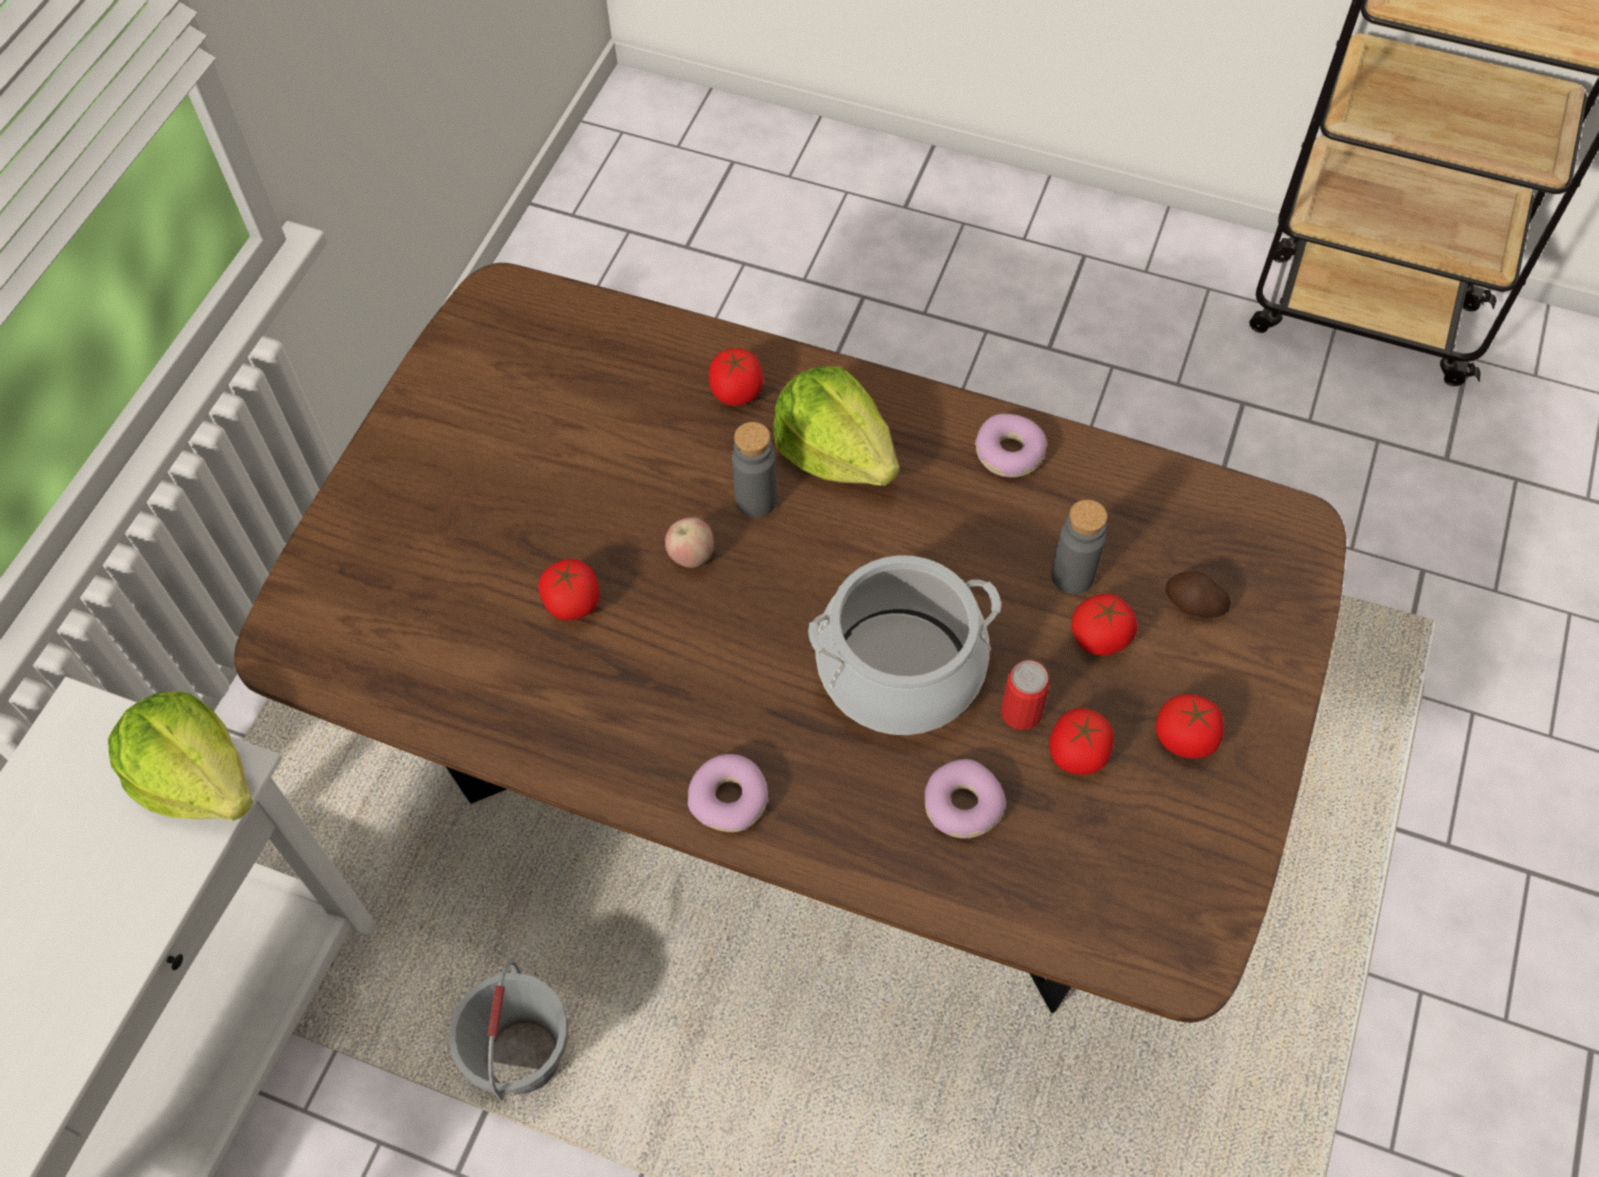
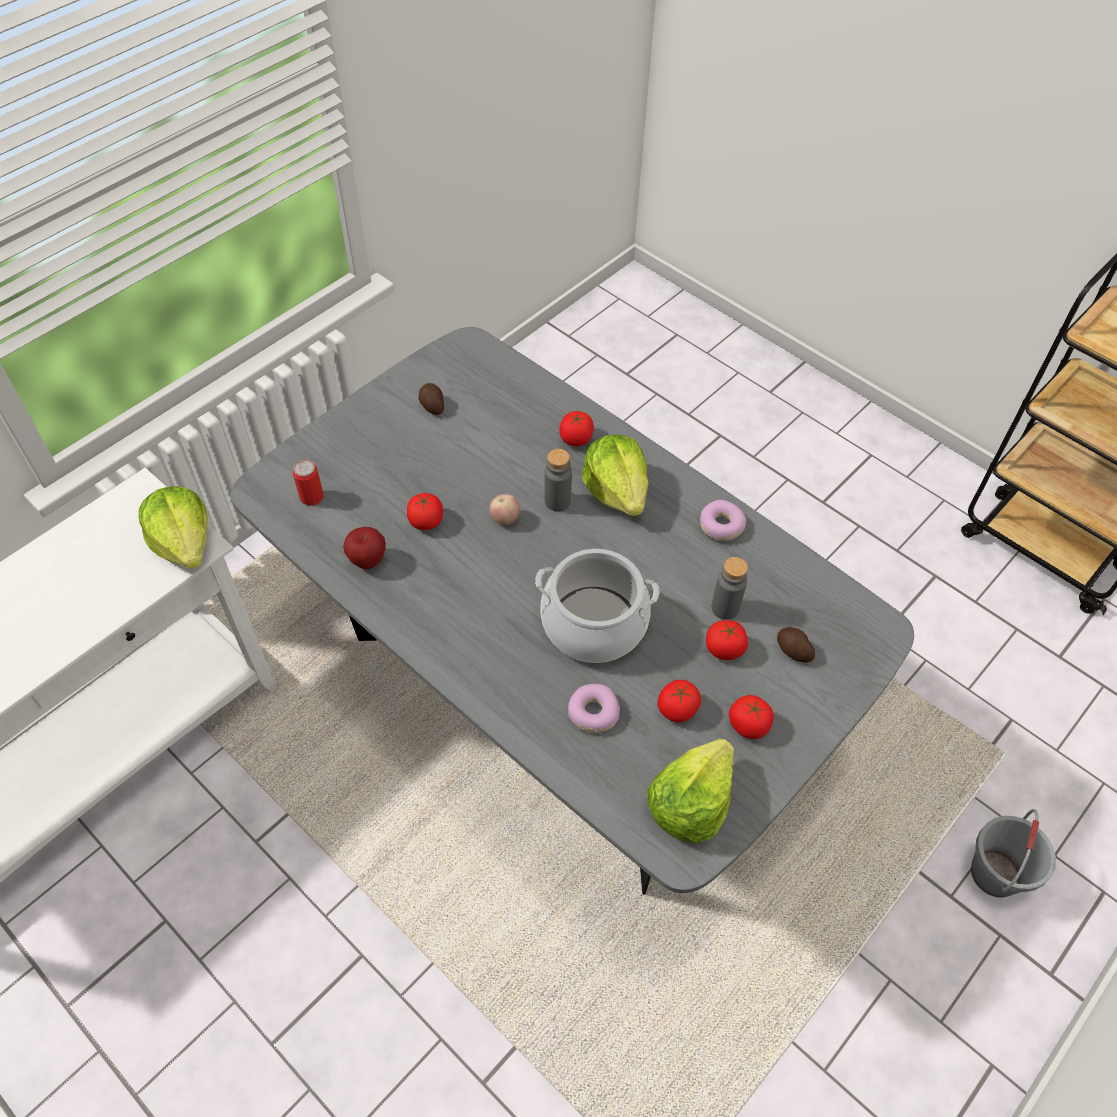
camera: 20 degrees right, 5 degrees down
brown dining table [234,263,1346,1023] -> grey dining table [230,327,914,895]
grey bucket [449,960,568,1101] -> grey bucket moved to [971,809,1056,898]
donut [688,754,769,832] -> none
can [1001,660,1050,730] -> can moved to [293,460,324,505]
none -> apple [343,527,386,569]
none -> potato [418,383,444,415]
none -> lettuce [647,739,734,843]

